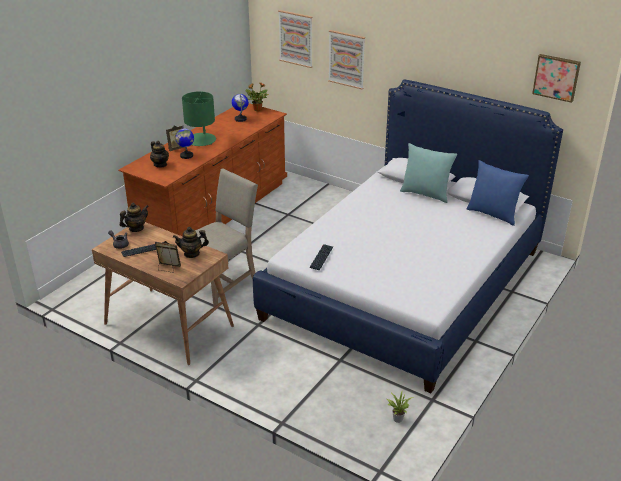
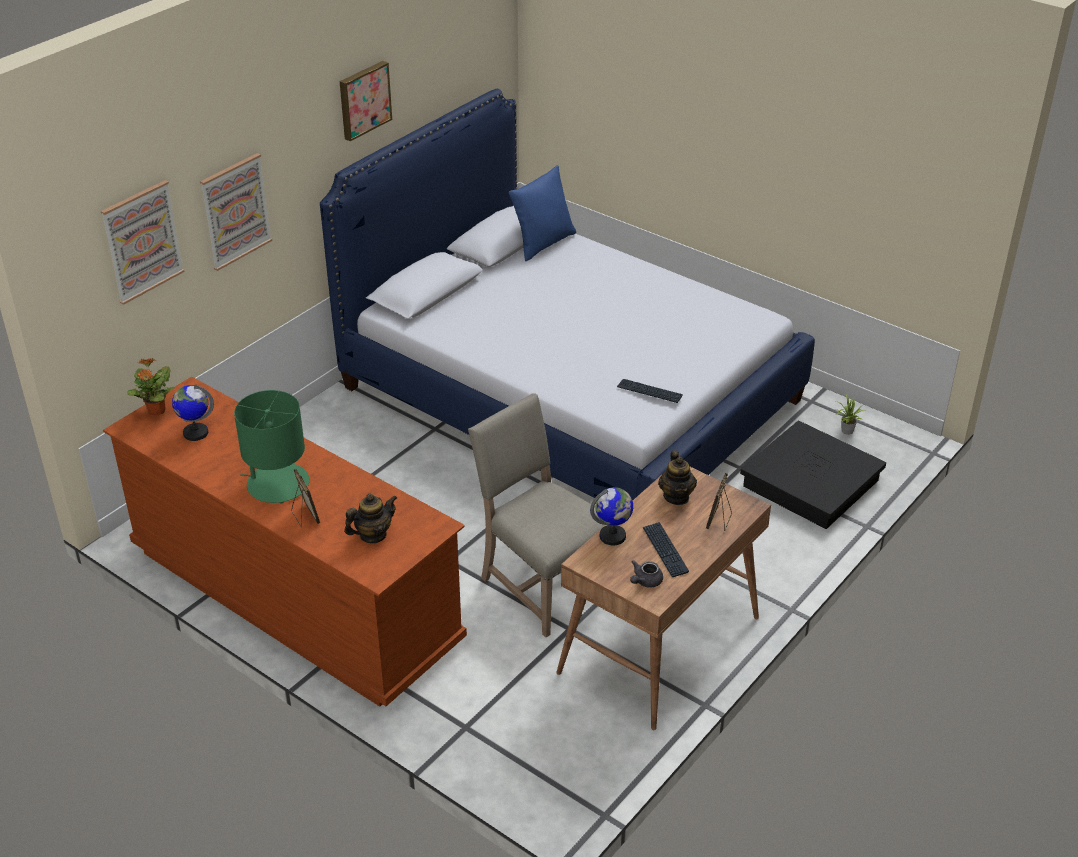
camera: 85 degrees left, 5 degrees up
teapot [120,203,149,232] -> none
globe [175,125,194,159] -> globe moved to [590,487,633,546]
turquoise pillow [400,143,457,203] -> none
picture [532,54,581,103] -> picture moved to [340,61,392,141]
none -> black storage box [740,421,886,529]

